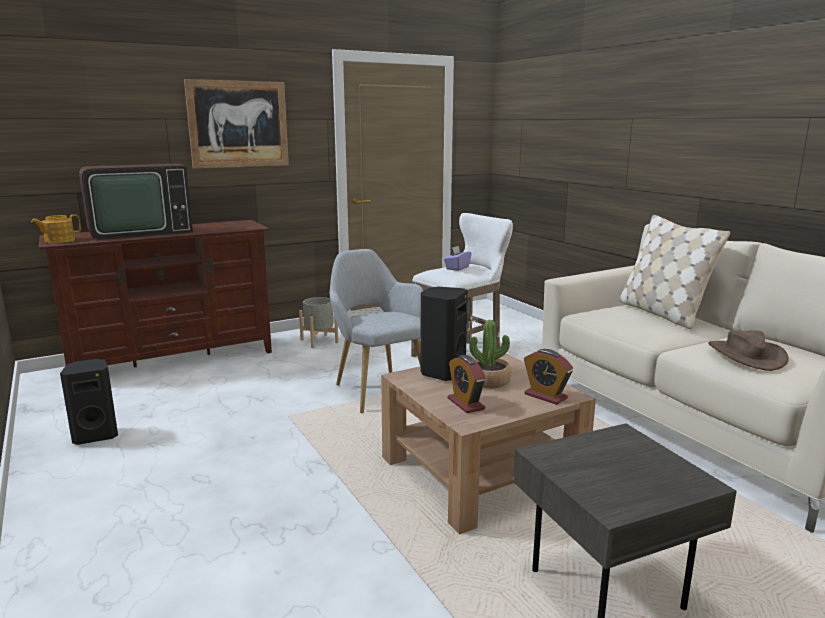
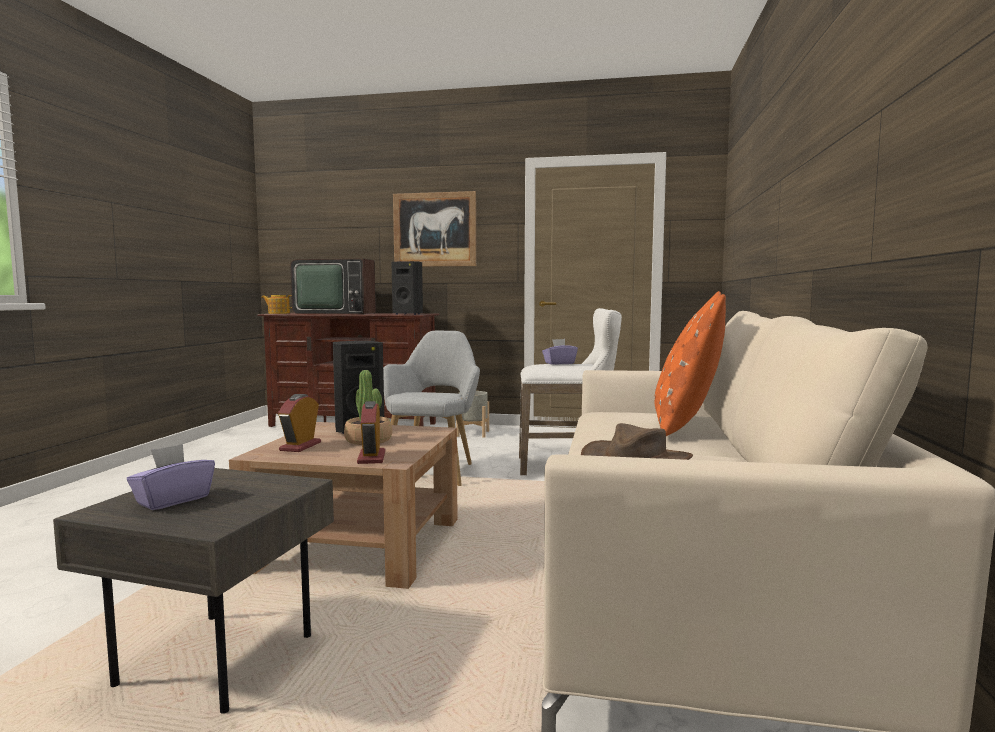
camera: 40 degrees right, 10 degrees down
black speaker [60,359,118,445] -> black speaker moved to [392,261,423,315]
beige pillow [618,215,730,329] -> orange pillow [654,291,726,436]
none -> purple tissue box [127,444,215,510]

